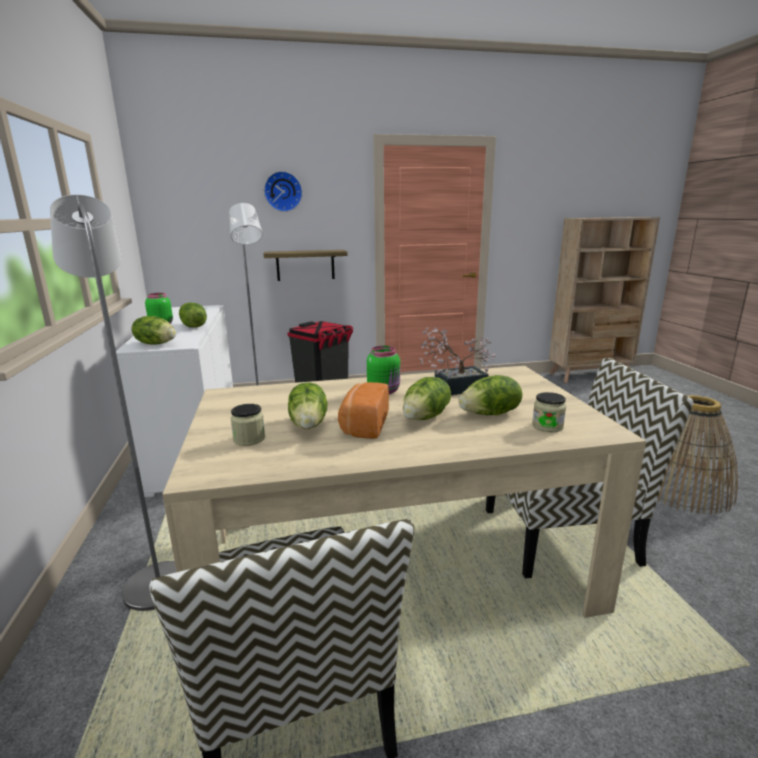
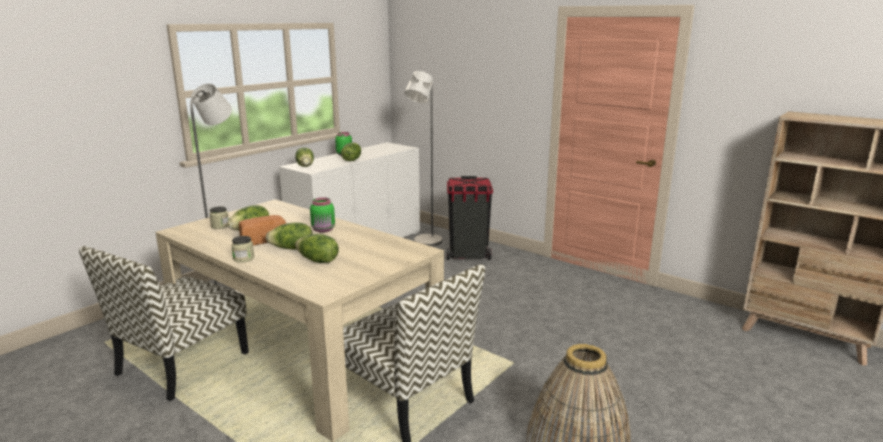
camera: 50 degrees right, 0 degrees up
wall clock [264,171,303,212] -> none
shelf [264,250,348,281] -> none
potted plant [420,327,496,395] -> none
jar [532,392,566,432] -> jar moved to [231,236,254,263]

